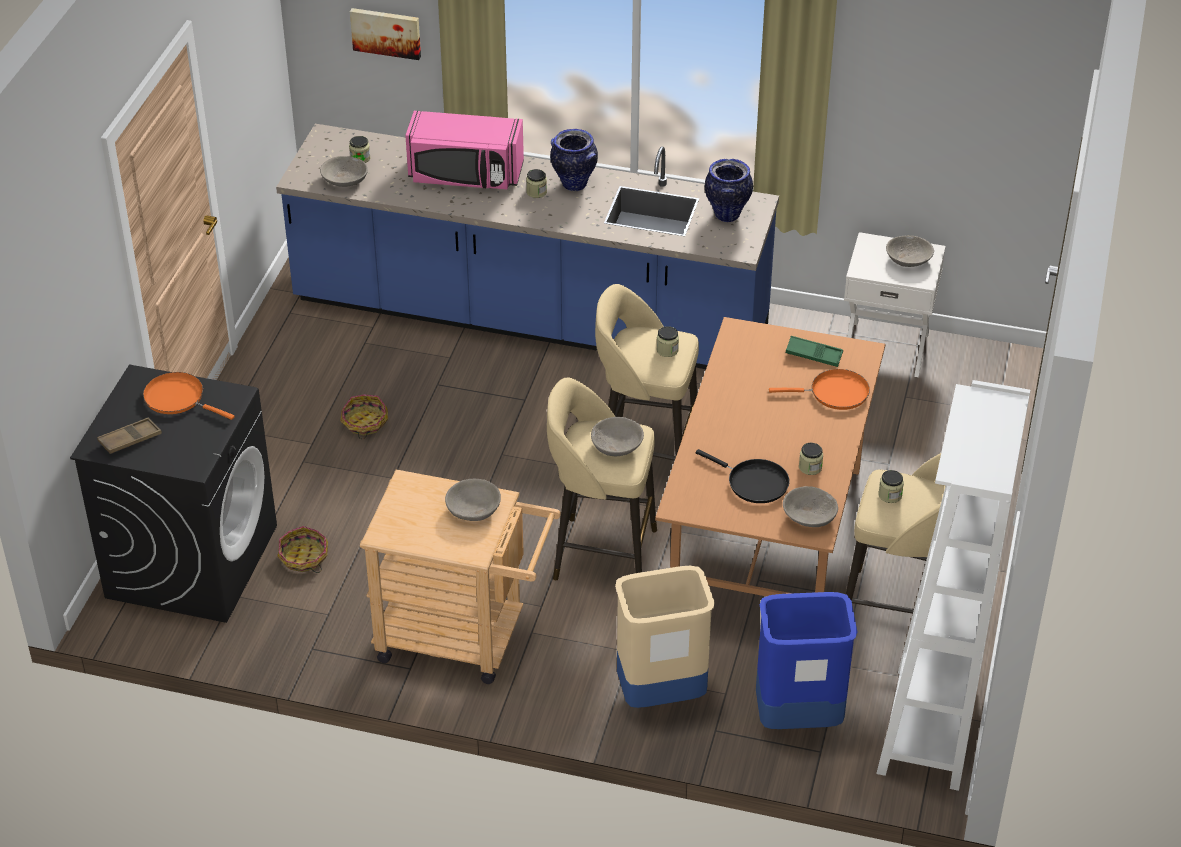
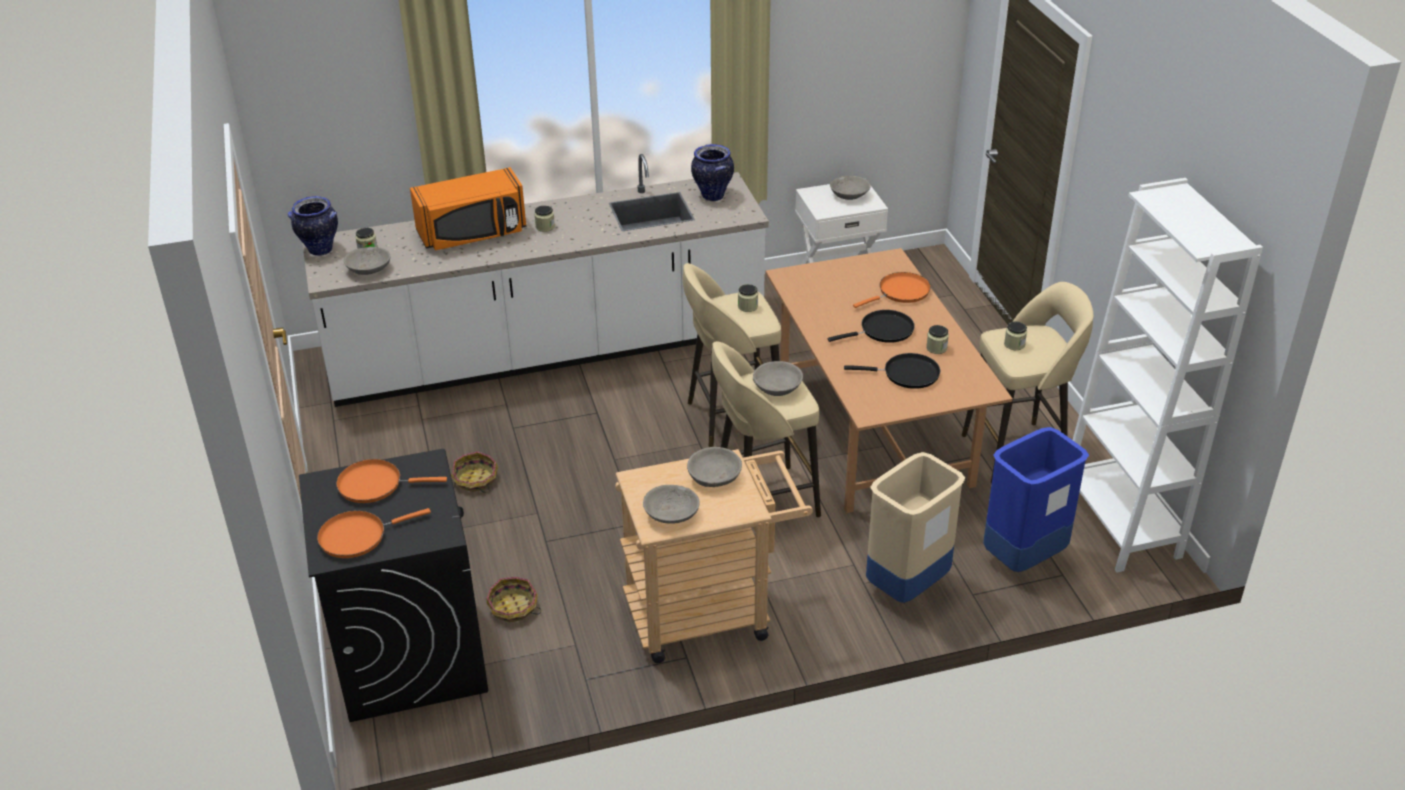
camera: 30 degrees left, 5 degrees down
brown tray [97,417,162,454] -> orange frying pan [317,508,431,558]
blue counter [276,124,779,369] -> white counter [302,154,769,407]
picture [350,8,421,60] -> none
pink microwave [405,111,524,189] -> orange microwave [410,167,526,251]
vase [550,129,598,191] -> vase moved to [288,196,338,256]
grey bowl [783,486,838,527] -> grey bowl moved to [643,485,700,524]
green tray [785,336,843,367] -> none
none -> black frying pan [828,310,915,343]

